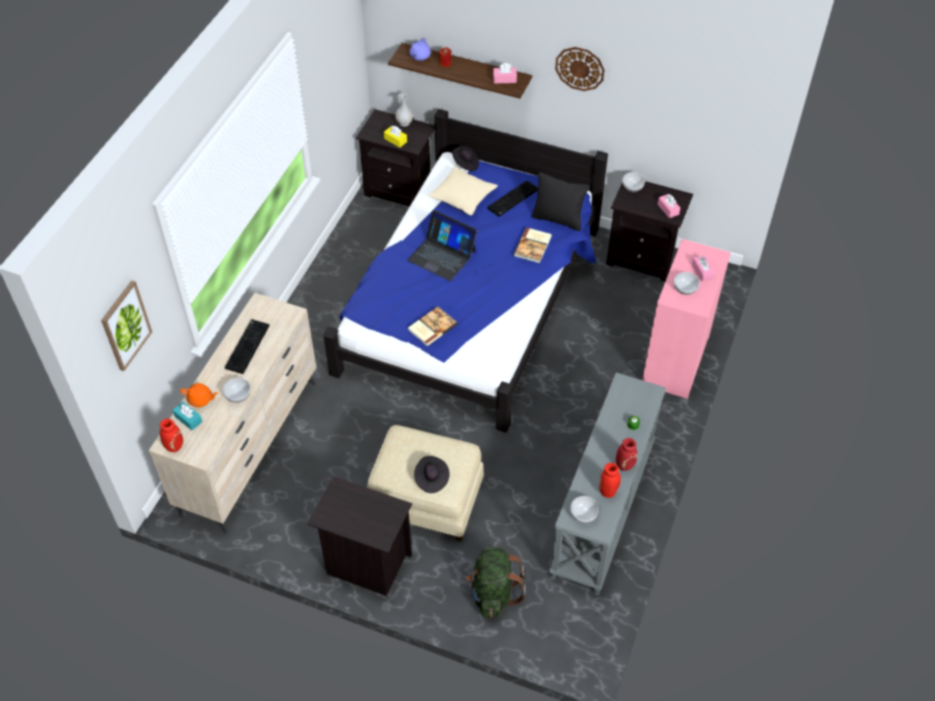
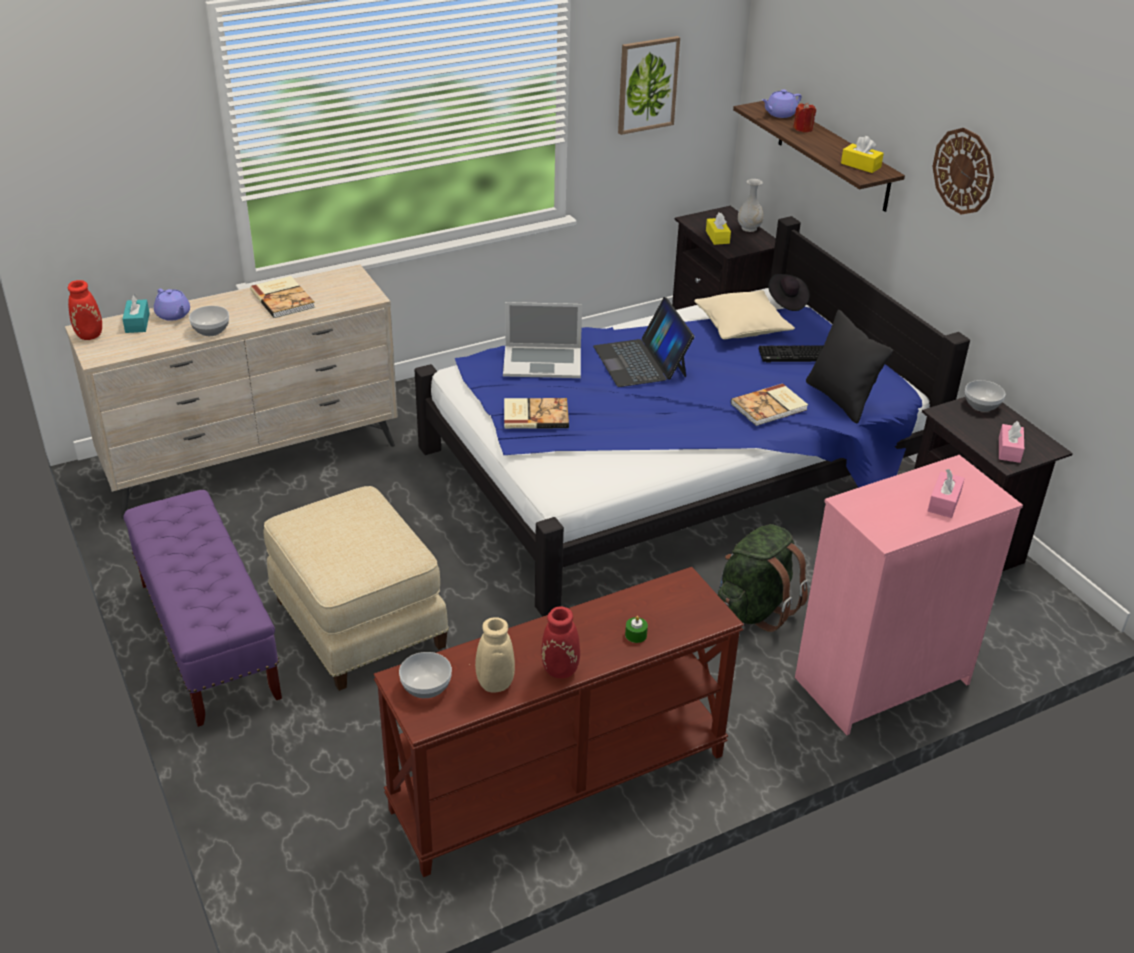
camera: 40 degrees right, 15 degrees down
picture [101,280,152,371] -> picture moved to [618,36,680,135]
orange teapot [180,383,218,407] -> purple teapot [154,289,190,321]
keyboard [225,319,269,374] -> book [250,276,315,318]
black nightstand [307,476,412,596] -> purple bench [123,490,282,727]
black hat [414,456,450,493] -> none
green backpack [466,547,526,618] -> green backpack moved to [718,524,809,632]
pink tissue box [493,63,517,84] -> yellow tissue box [841,136,884,173]
grey console table [550,372,666,595] -> brown console table [373,567,744,877]
red vase [599,463,621,498] -> beige vase [475,617,515,693]
bowl [674,272,700,295] -> none
none -> laptop [503,302,582,378]

